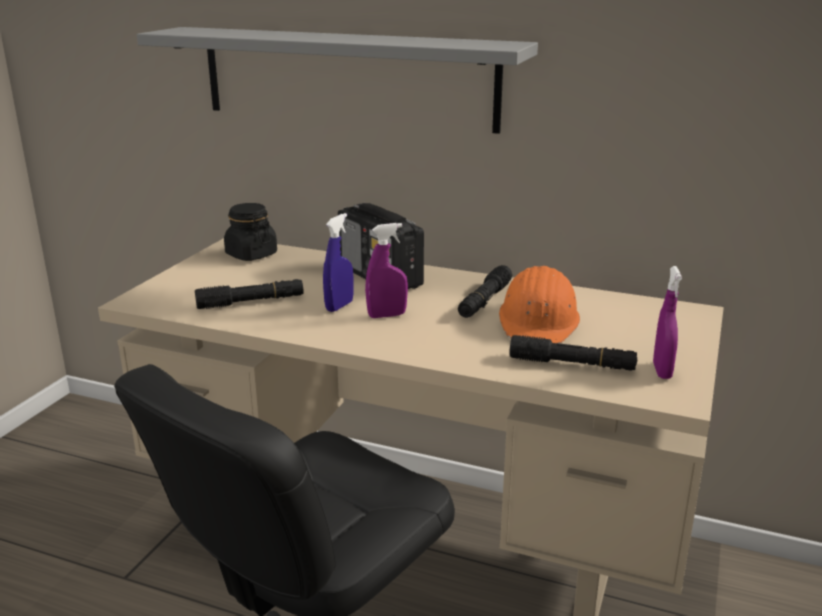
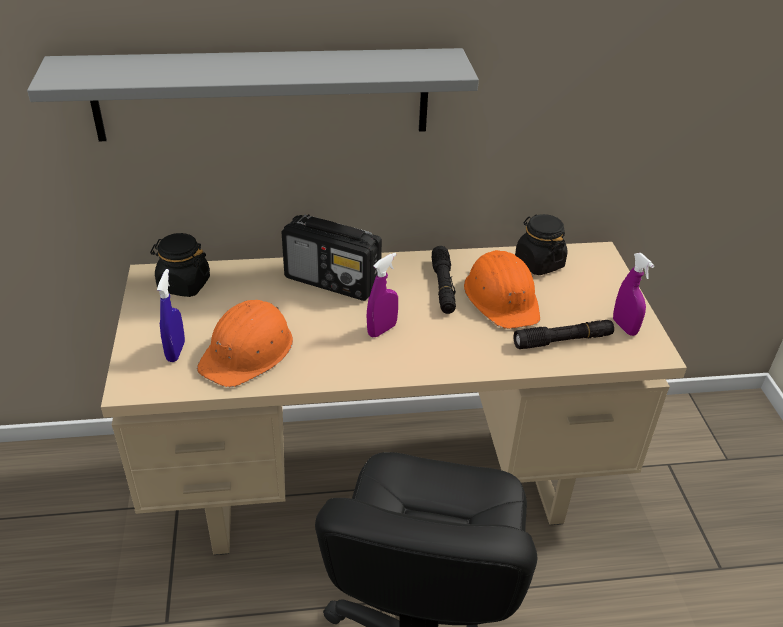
camera: 30 degrees left, 15 degrees up
black flashlight [195,279,303,309] -> orange hard hat [197,300,293,387]
blue spray bottle [323,213,354,312] -> blue spray bottle moved to [157,269,185,362]
none -> black jar [515,214,567,275]

